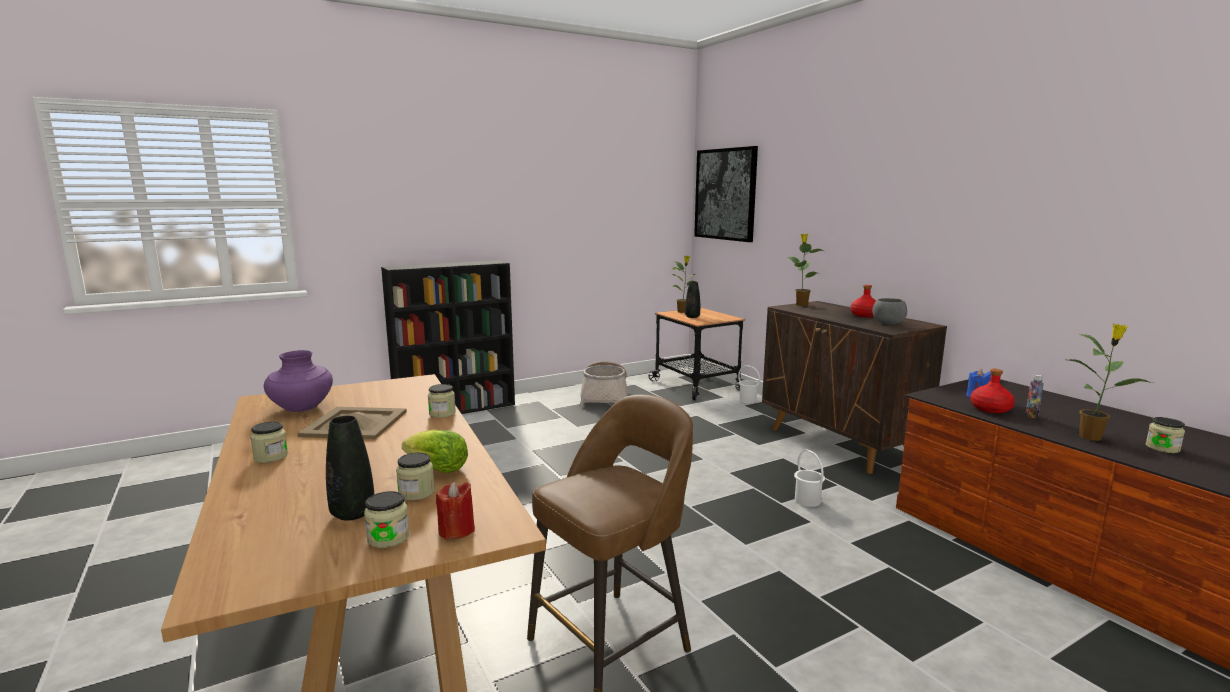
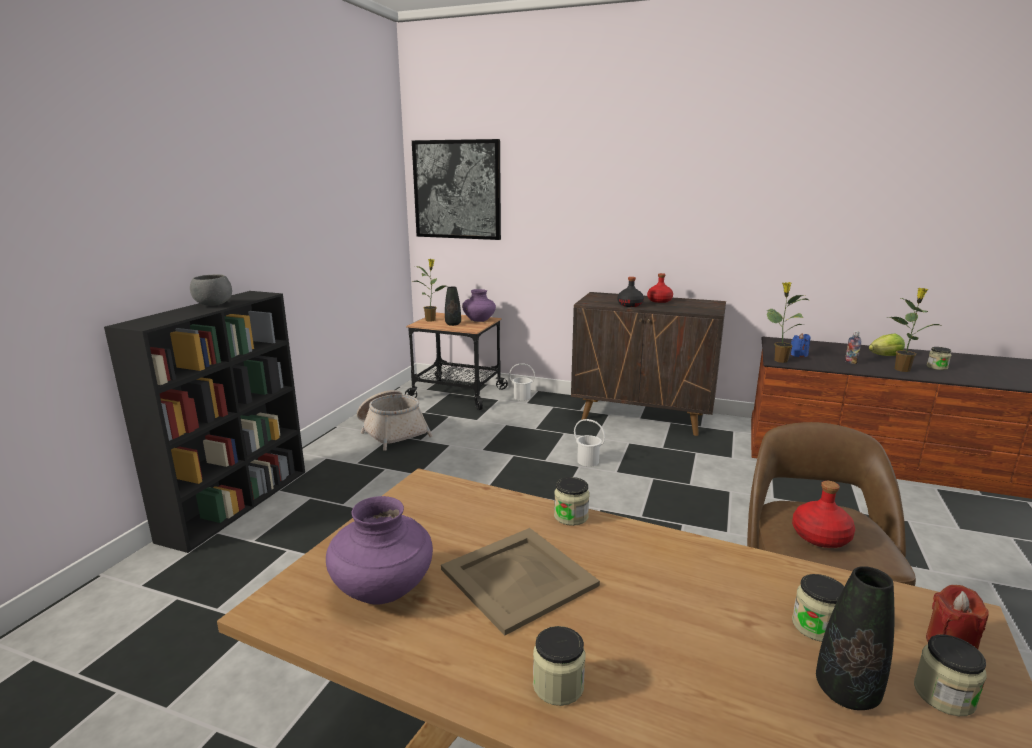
camera: 40 degrees left, 5 degrees up
lettuce [402,430,468,473] -> lettuce moved to [869,334,905,356]
potted plant [788,234,823,306] -> potted plant moved to [766,282,808,363]
white bucket [794,450,825,507] -> white bucket moved to [574,419,605,467]
grey bowl [872,298,907,325] -> grey bowl moved to [190,274,232,306]
red bottle [970,369,1015,414] -> red bottle moved to [792,481,855,548]
none -> purple vase [462,289,496,322]
none -> black bottle [617,277,644,307]

